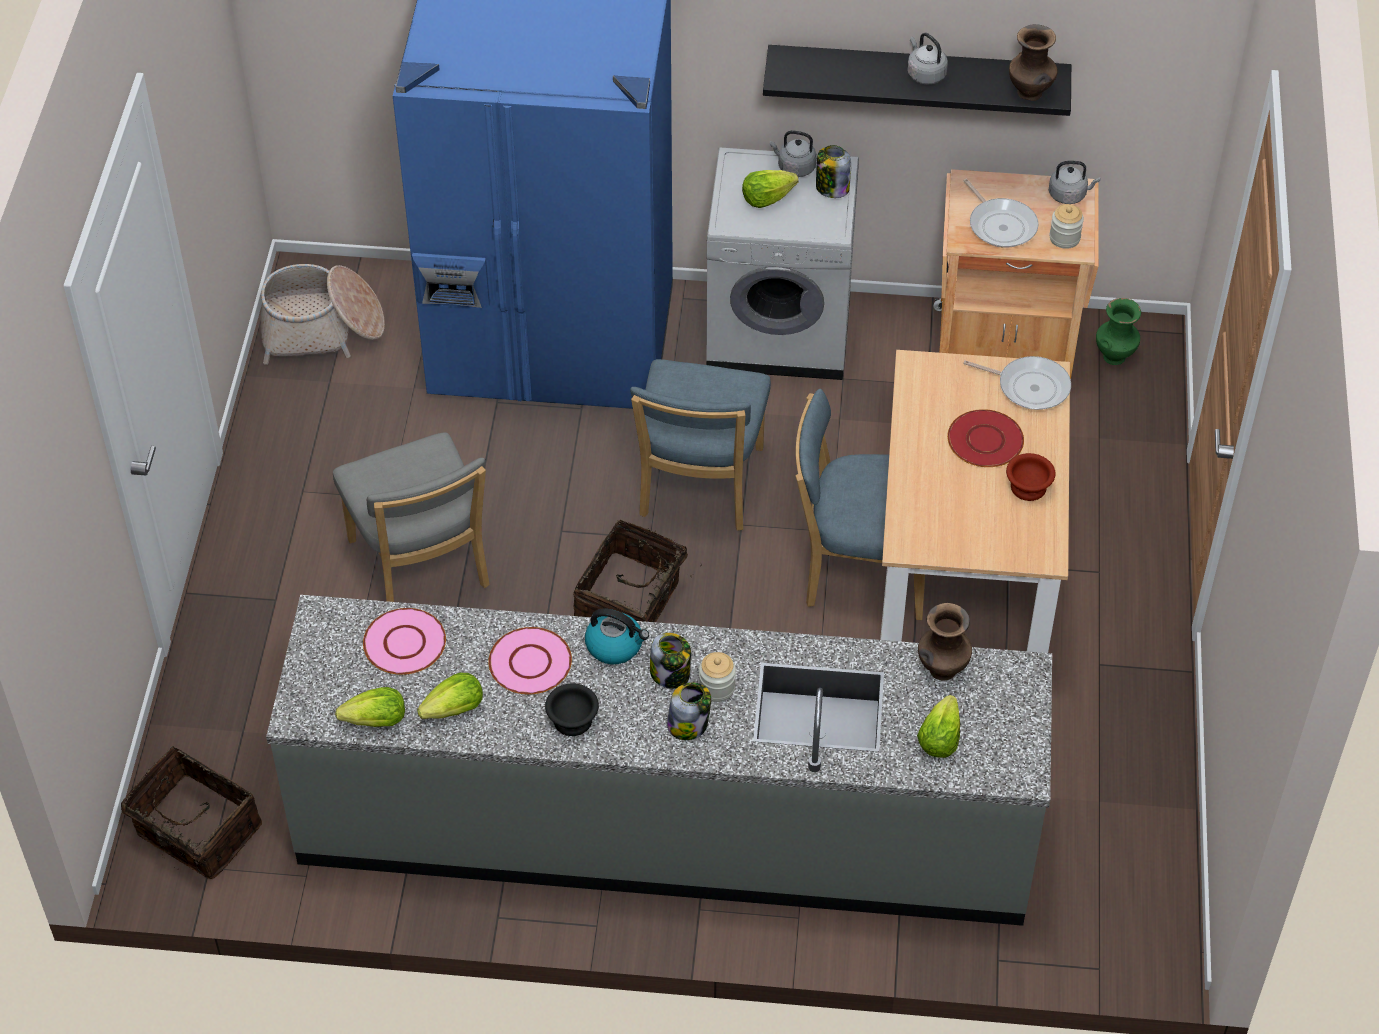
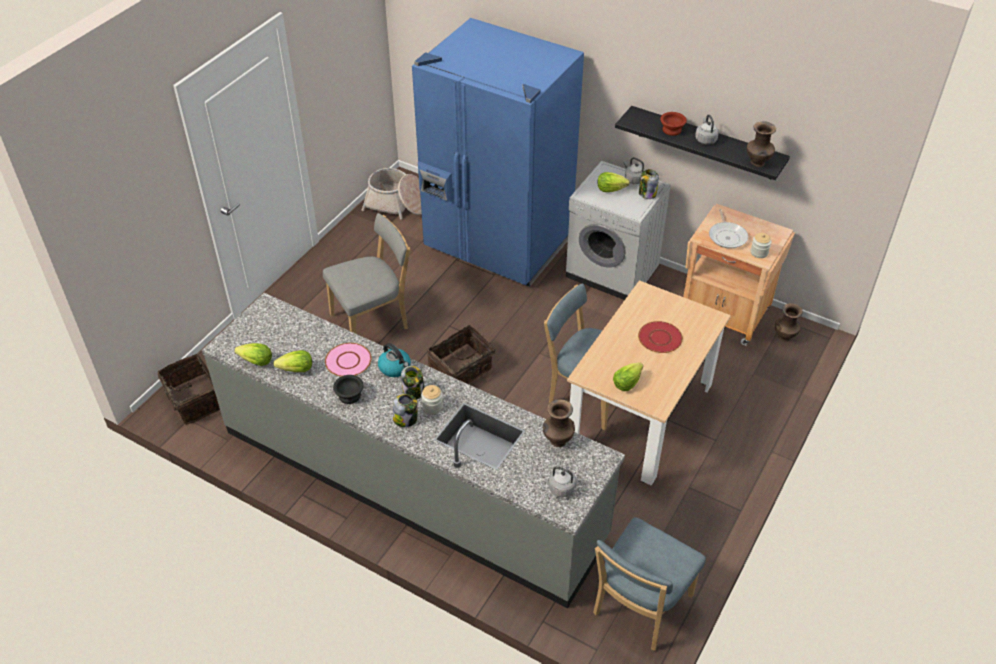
camera: 25 degrees right, 5 degrees down
grey chair [333,432,490,602] -> grey chair turned 120 degrees counterclockwise [323,213,410,334]
pink plate [363,608,446,675] -> none
blue chair [630,359,771,531] -> blue chair moved to [593,517,706,651]
lettuce [917,695,960,758] -> lettuce moved to [613,363,643,391]
frying pan [963,356,1071,410] -> none
brown bowl [1006,453,1055,501] -> brown bowl moved to [660,112,687,136]
grey kettle [1049,161,1100,204] -> grey kettle moved to [549,466,583,497]
green vase [1096,298,1141,365] -> brown vase [775,303,803,342]

